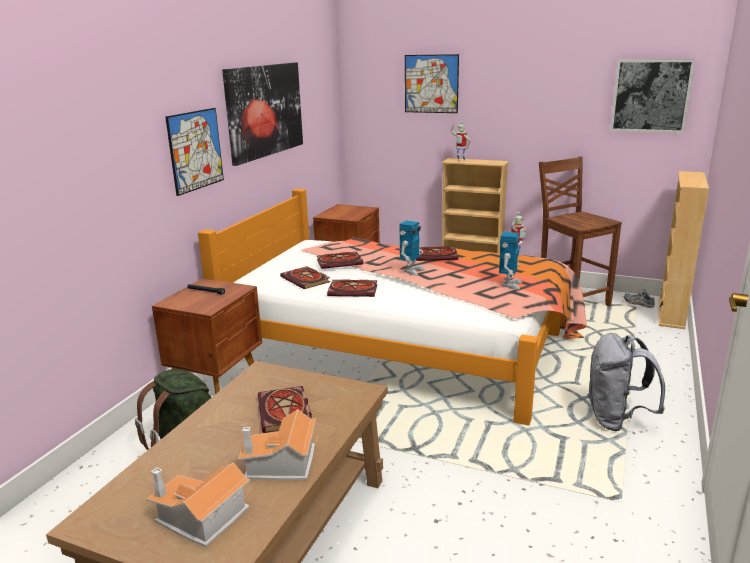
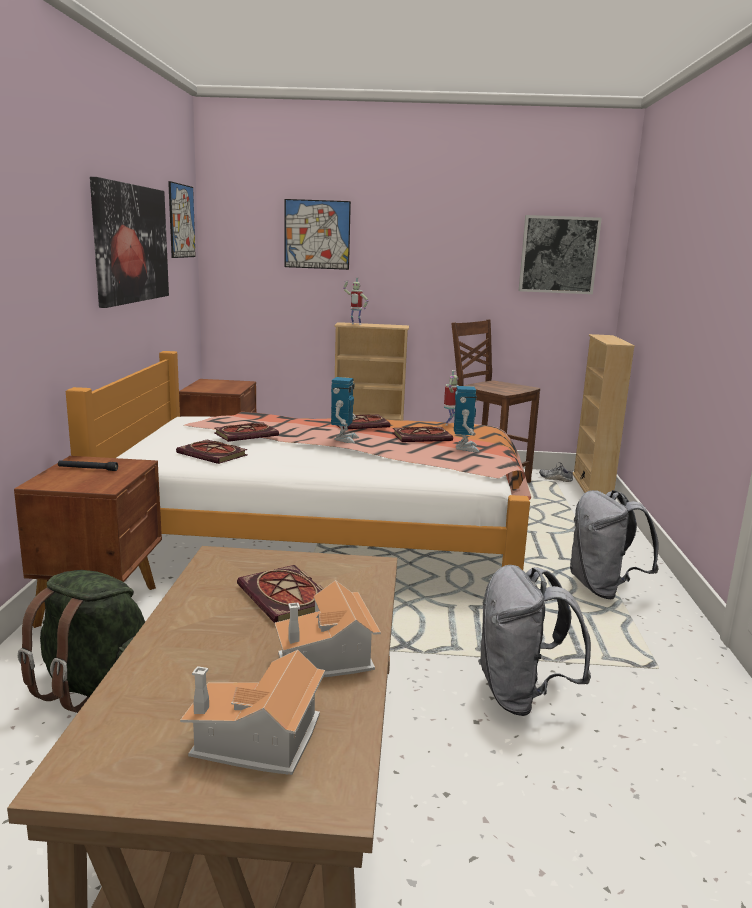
camera: 20 degrees left, 5 degrees down
picture [165,108,224,196] -> picture moved to [168,181,196,258]
book [327,279,377,297] -> book moved to [393,426,453,442]
none -> grey backpack [478,565,591,716]

